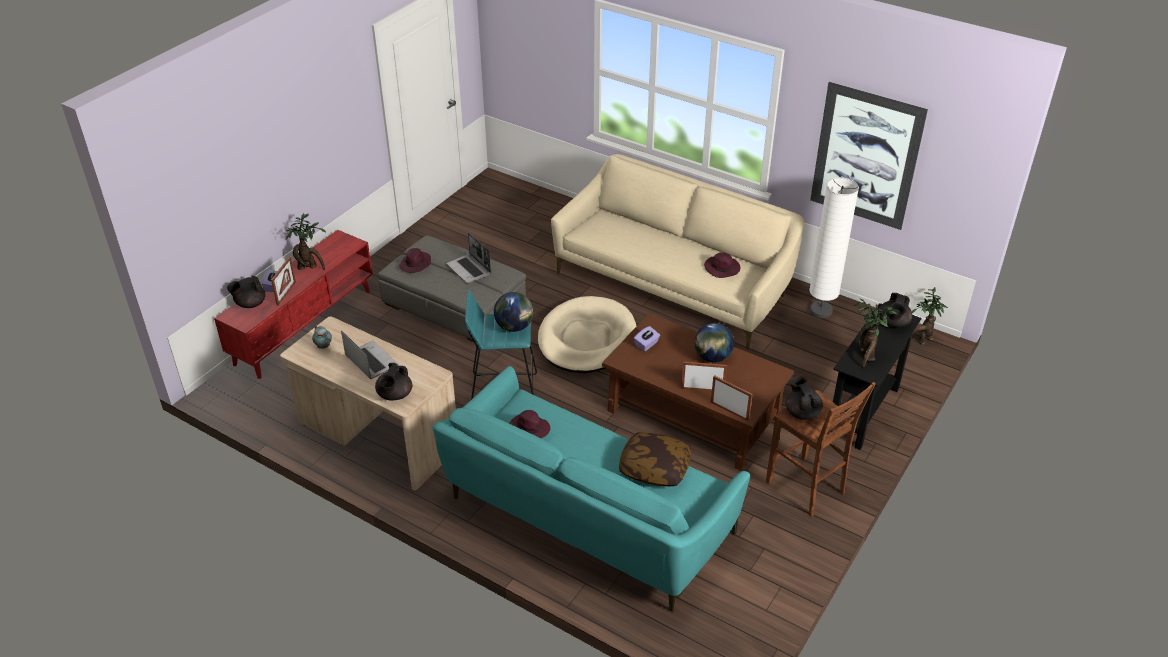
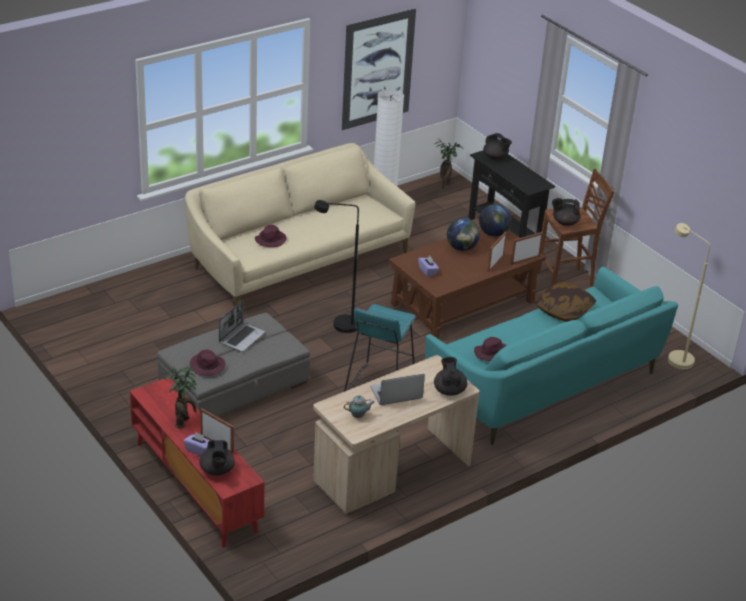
camera: 70 degrees left, 5 degrees down
black teapot [375,363,412,401] -> black teapot turned 135 degrees counterclockwise [434,357,467,396]
laptop [446,232,491,283] -> laptop turned 45 degrees counterclockwise [219,300,266,352]
globe [494,292,534,332] -> globe moved to [479,204,512,237]
beige dog bed [538,296,636,373] -> black floor lamp [314,200,359,333]
purple hat [704,252,741,278] -> purple hat moved to [255,225,287,247]
potted plant [854,298,898,368] -> none
none -> beige floor lamp [668,223,710,369]

